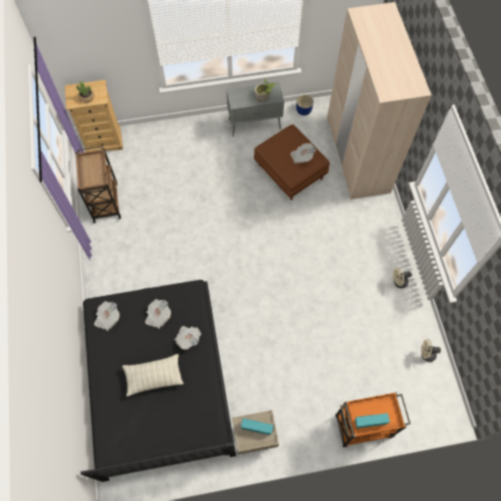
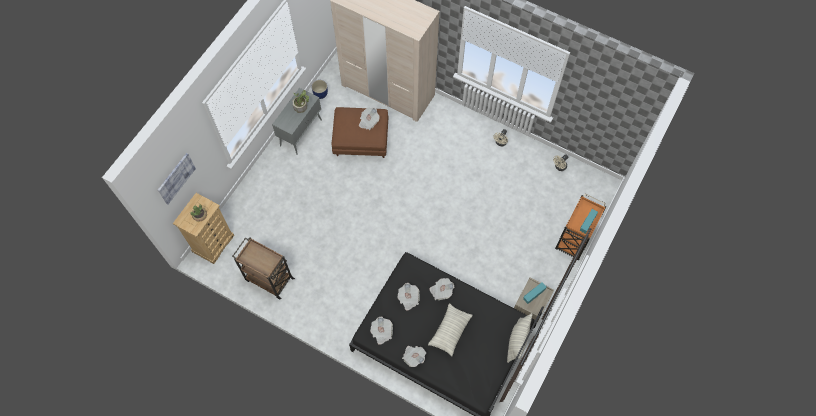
camera: 50 degrees left, 0 degrees up
none -> picture [158,153,196,204]
none -> newspaper [402,346,426,367]
none -> pillow [507,313,533,363]

